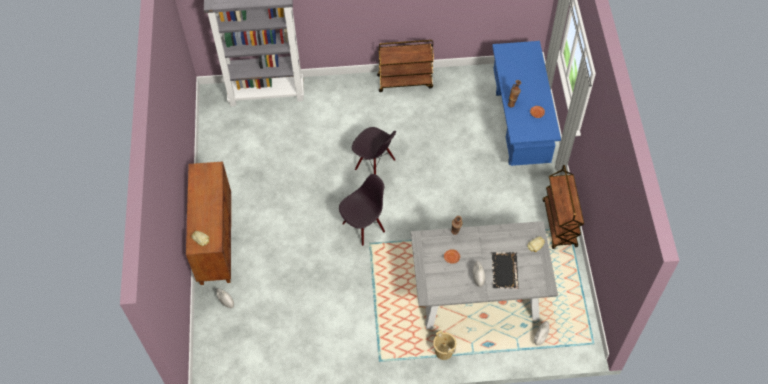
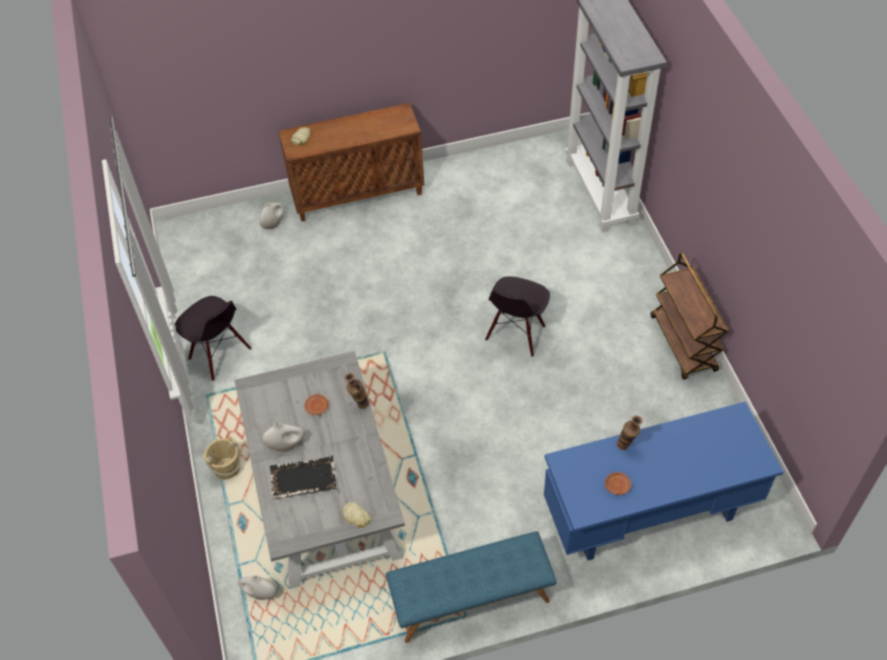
camera: 80 degrees right, 5 degrees down
black chair [339,174,385,246] -> black chair moved to [175,296,252,381]
brown cart [543,165,584,249] -> blue bench [386,531,557,643]

